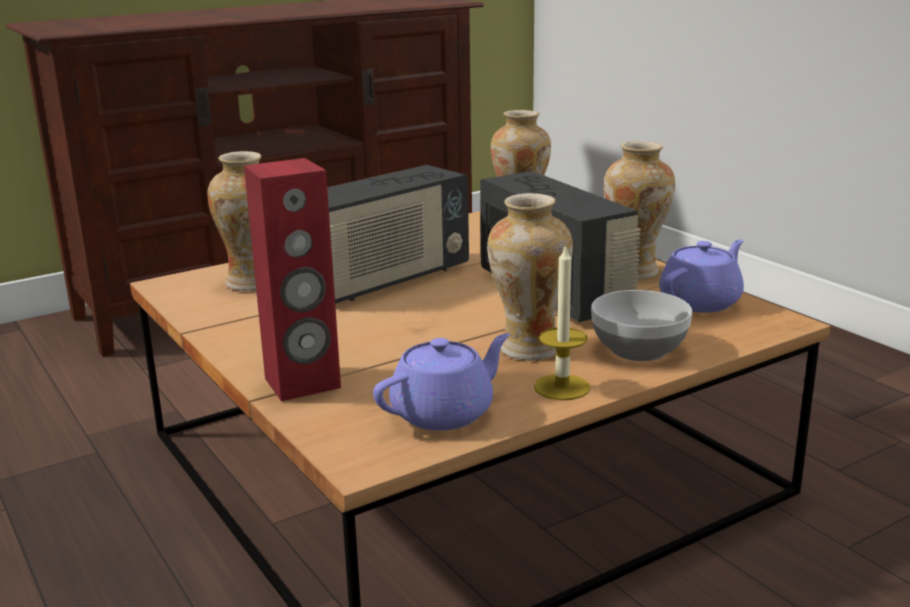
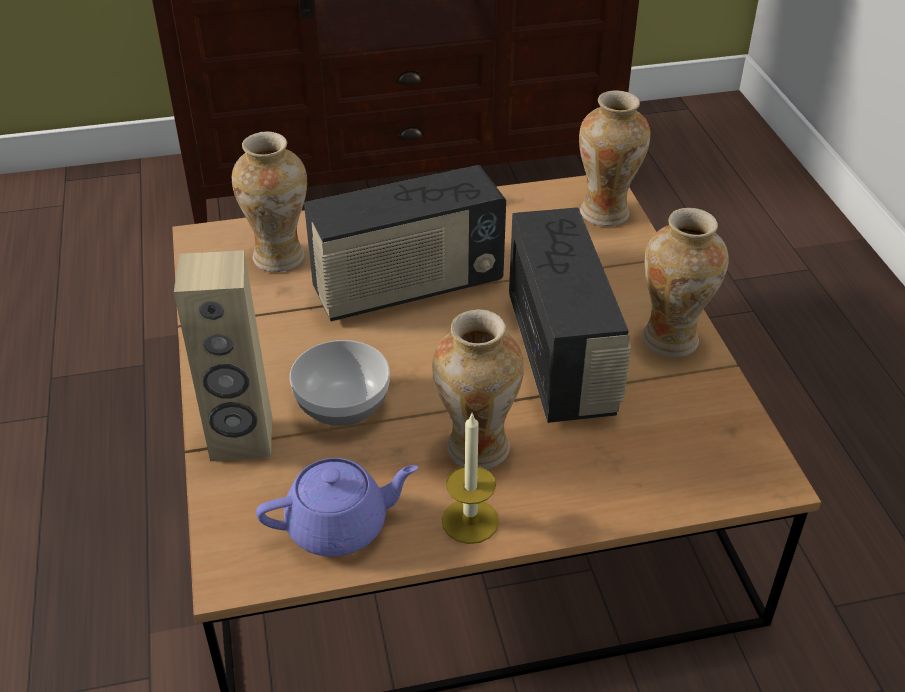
camera: 20 degrees right, 20 degrees up
red speaker [244,158,341,401] -> beige speaker [174,250,272,461]
bowl [591,290,692,361] -> bowl moved to [290,340,390,426]
purple teapot [659,239,744,313] -> none

